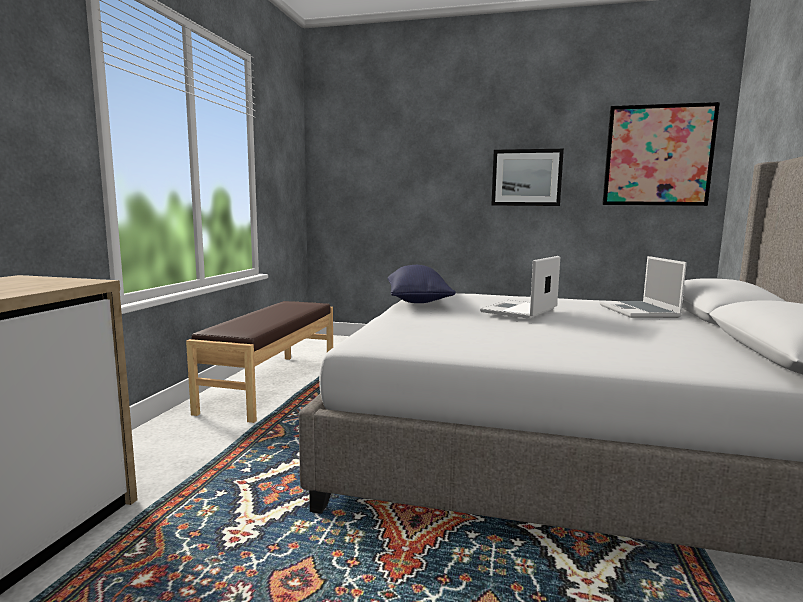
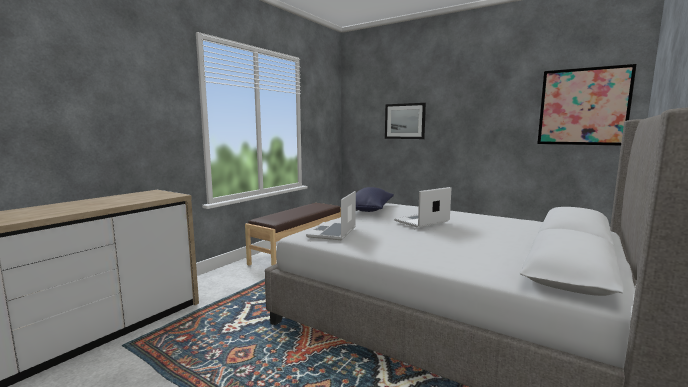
camera: 20 degrees right, 0 degrees up
picture [491,149,564,206] -> picture moved to [385,103,426,139]
laptop [600,256,687,318] -> laptop moved to [306,191,356,240]

